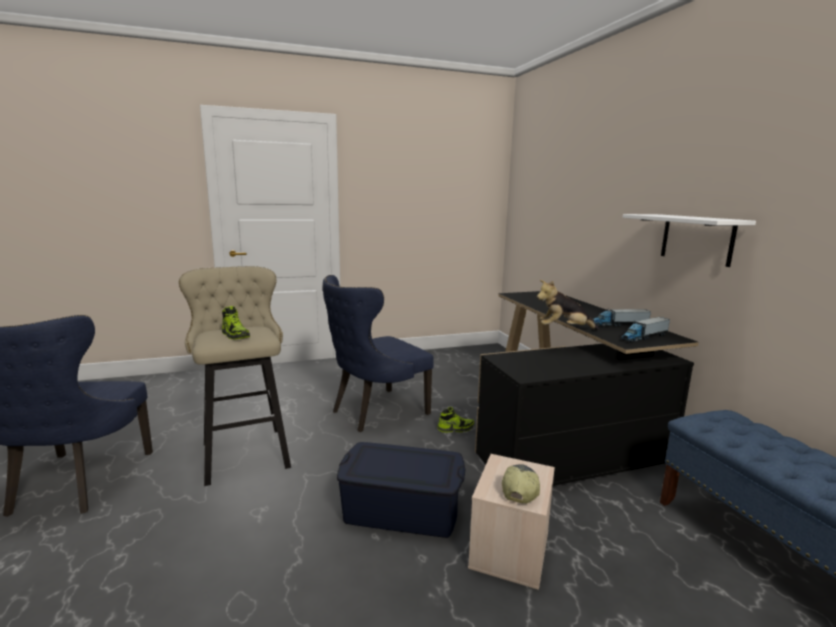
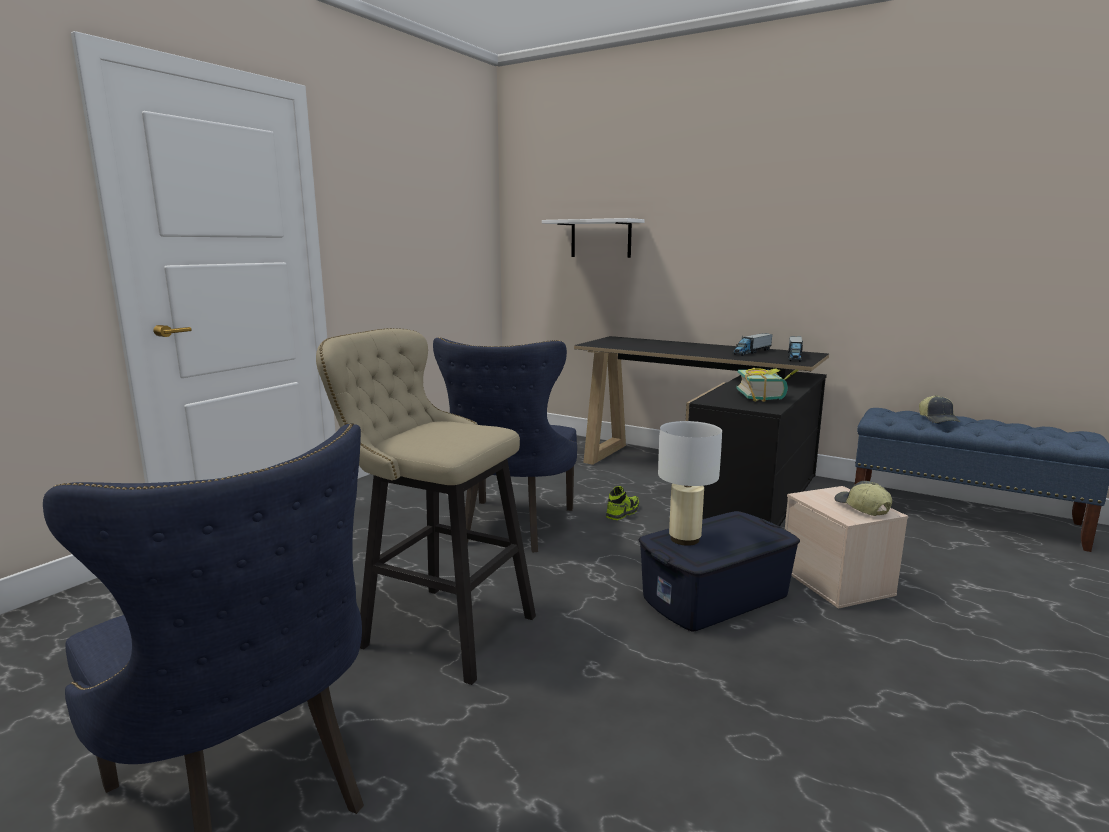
camera: 40 degrees left, 0 degrees up
shoe [222,306,250,339] -> none
plush toy [537,280,599,330] -> none
white shelf [623,214,756,267] -> white shelf moved to [542,218,644,258]
none -> white table lamp [658,421,722,546]
none -> book [736,368,798,402]
none -> cap [919,395,961,423]

